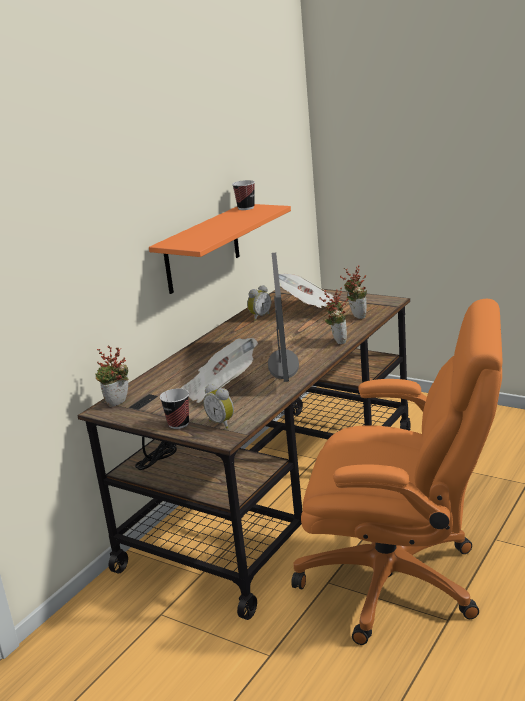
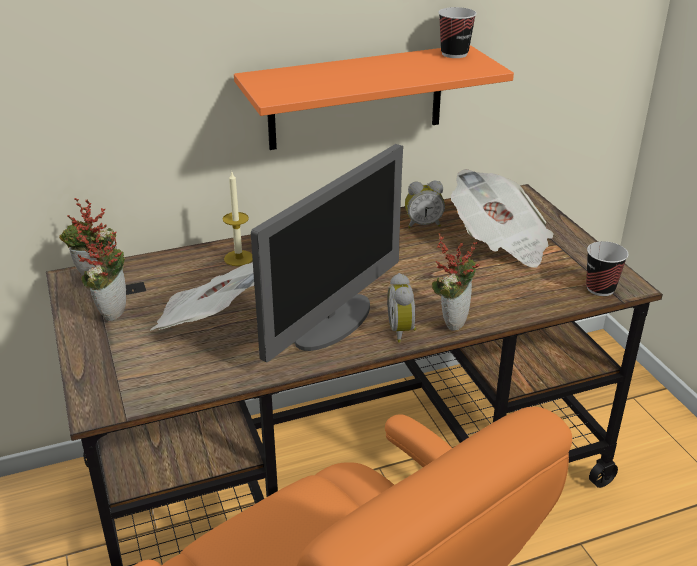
camera: 35 degrees right, 10 degrees up
cup [160,389,189,429] -> cup moved to [586,241,628,296]
alarm clock [203,384,234,429] -> alarm clock moved to [387,273,416,342]
potted plant [340,266,367,319] -> potted plant moved to [76,227,126,322]
none -> candle [223,172,253,266]

